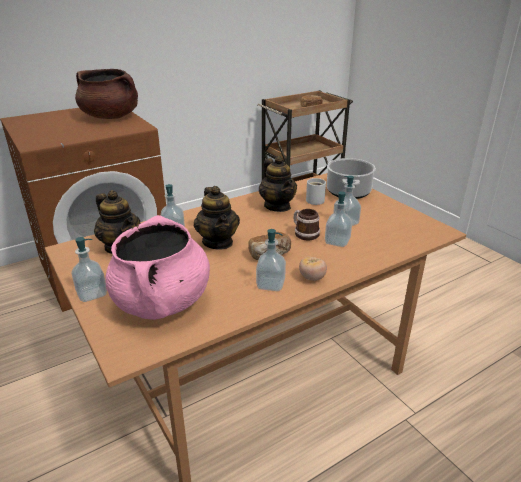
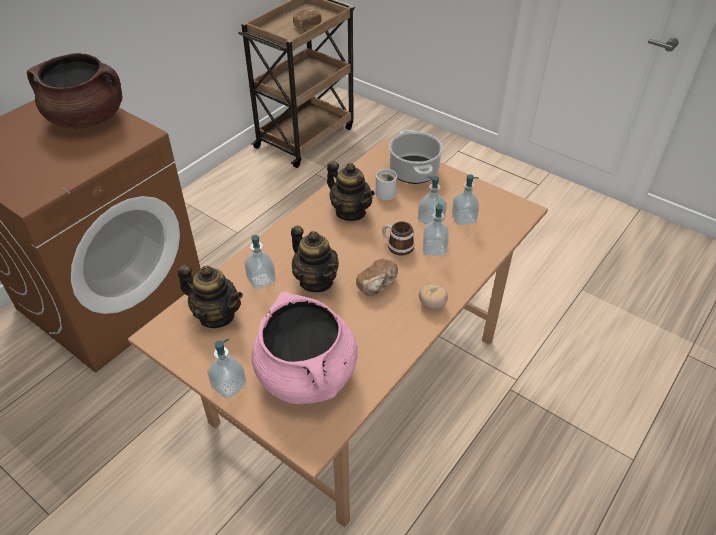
camera: 20 degrees left, 15 degrees up
soap dispenser [256,229,286,291] -> soap dispenser moved to [452,174,479,225]

